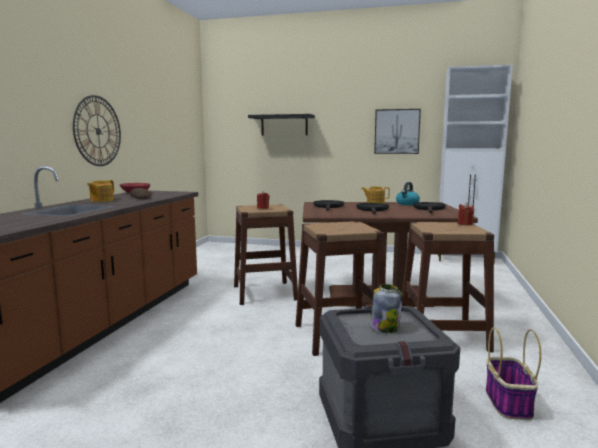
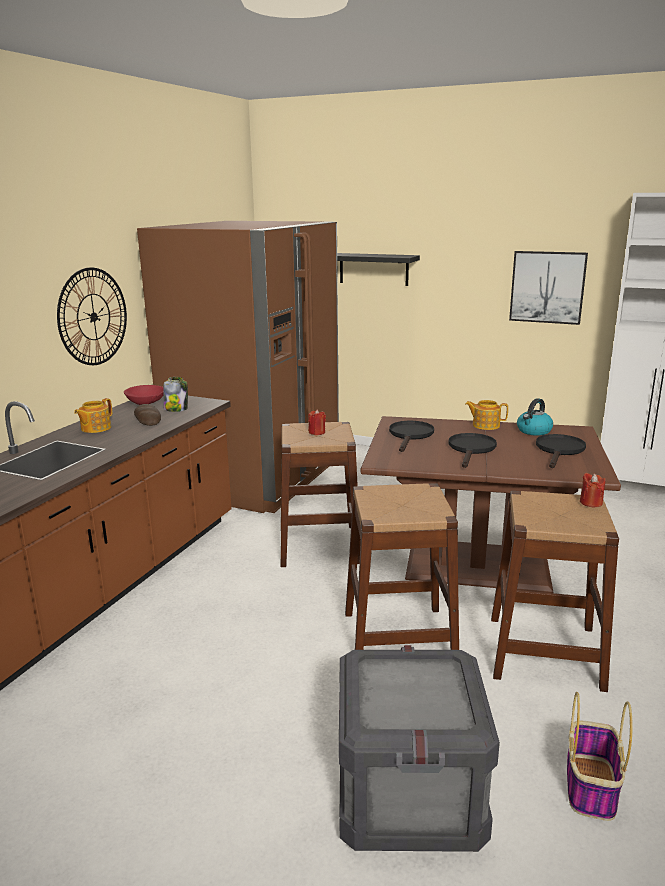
camera: 10 degrees right, 10 degrees up
jar [369,284,403,333] -> jar moved to [163,377,188,412]
none -> brown fridge [137,221,339,513]

